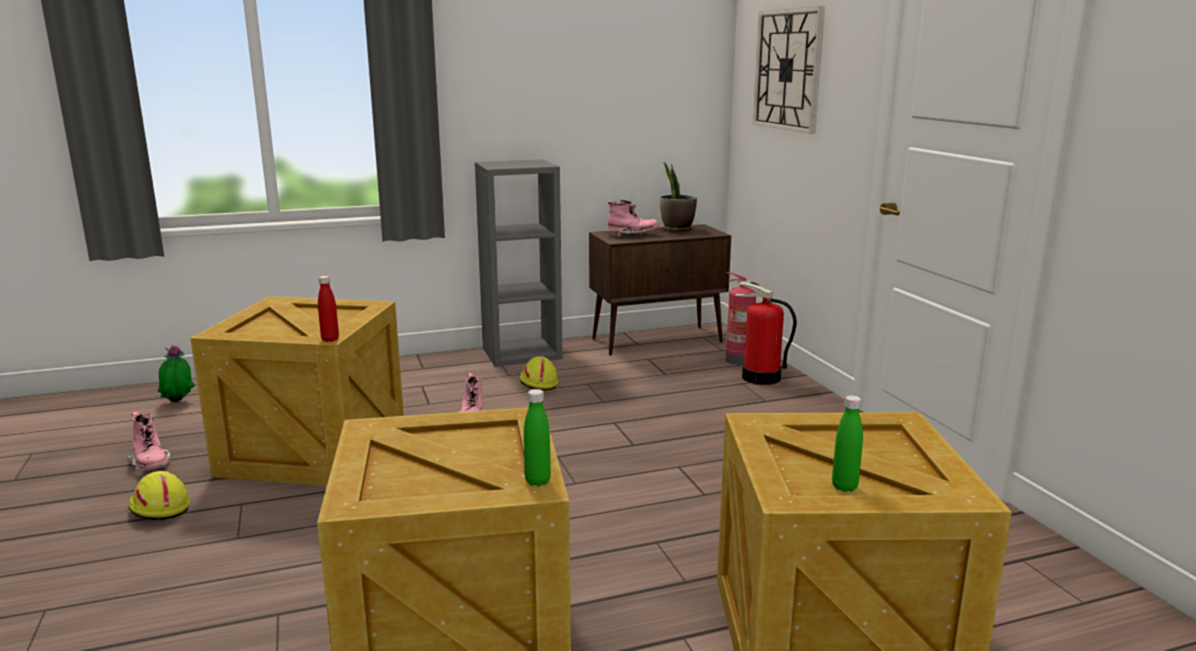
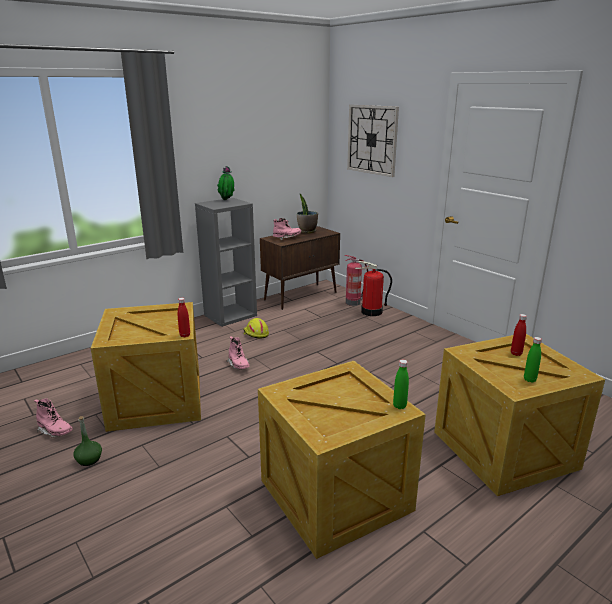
camera: 20 degrees left, 5 degrees up
yellow hard hat [128,471,190,520] -> green bottle [73,416,102,466]
potted plant [157,345,195,402] -> potted plant moved to [217,166,235,200]
none -> red bottle [511,314,527,356]

